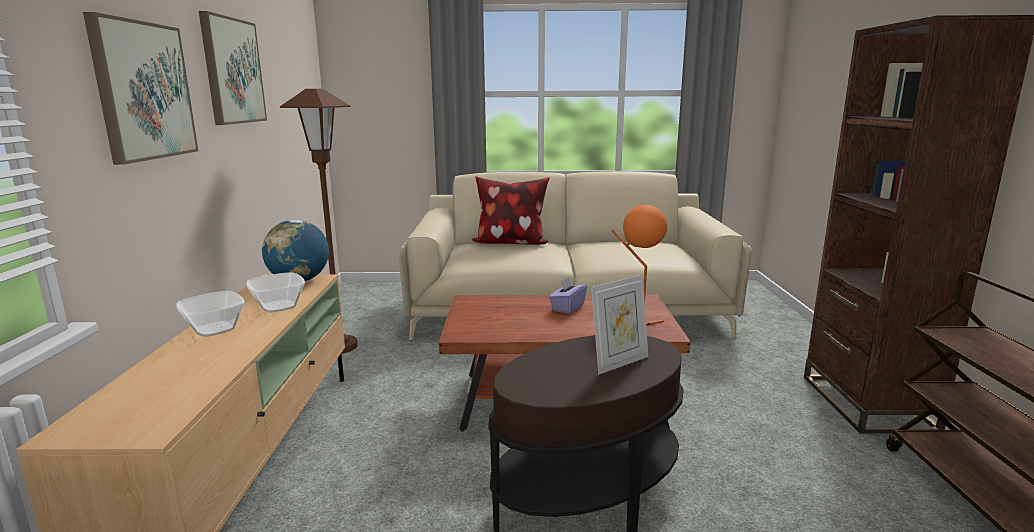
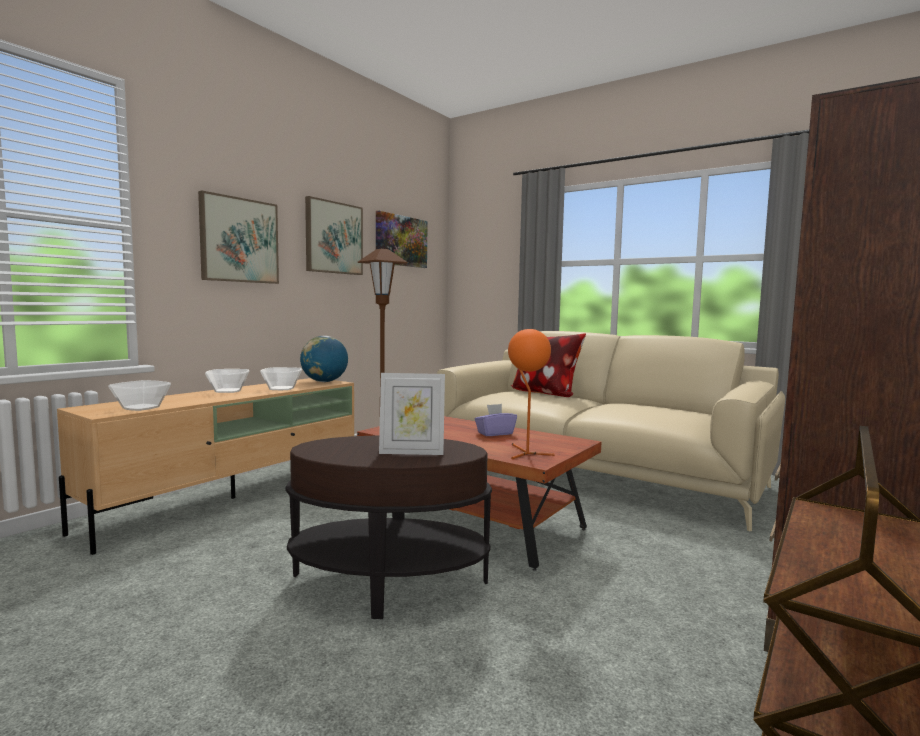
camera: 35 degrees right, 10 degrees down
none -> bowl [108,380,171,411]
none -> picture [376,211,428,268]

